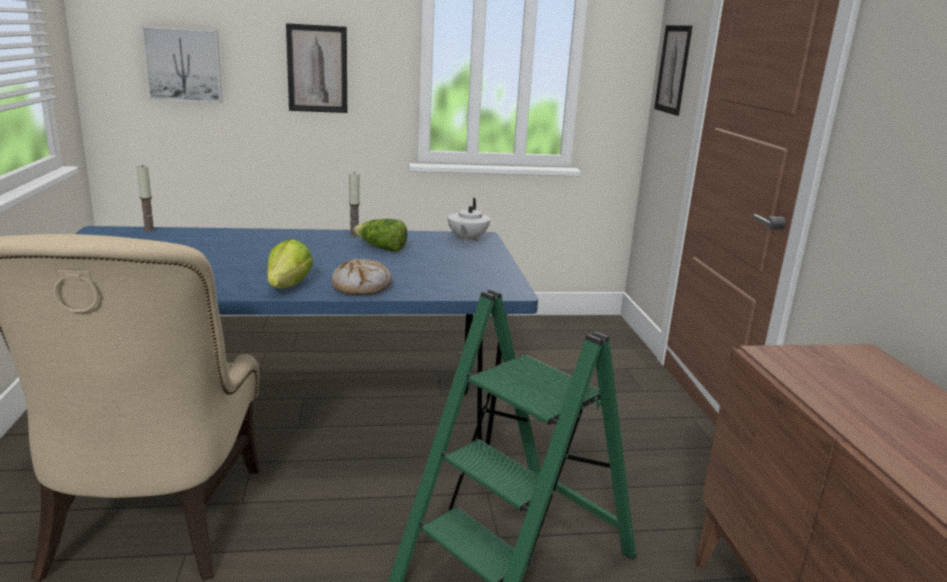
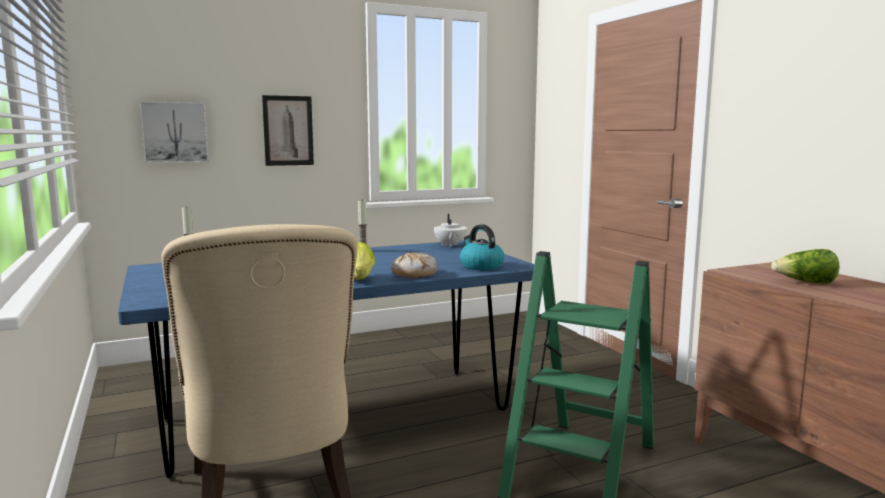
camera: 15 degrees left, 10 degrees down
lettuce [353,219,407,252] -> lettuce moved to [771,249,840,284]
picture [654,25,693,116] -> none
none -> kettle [460,224,504,270]

